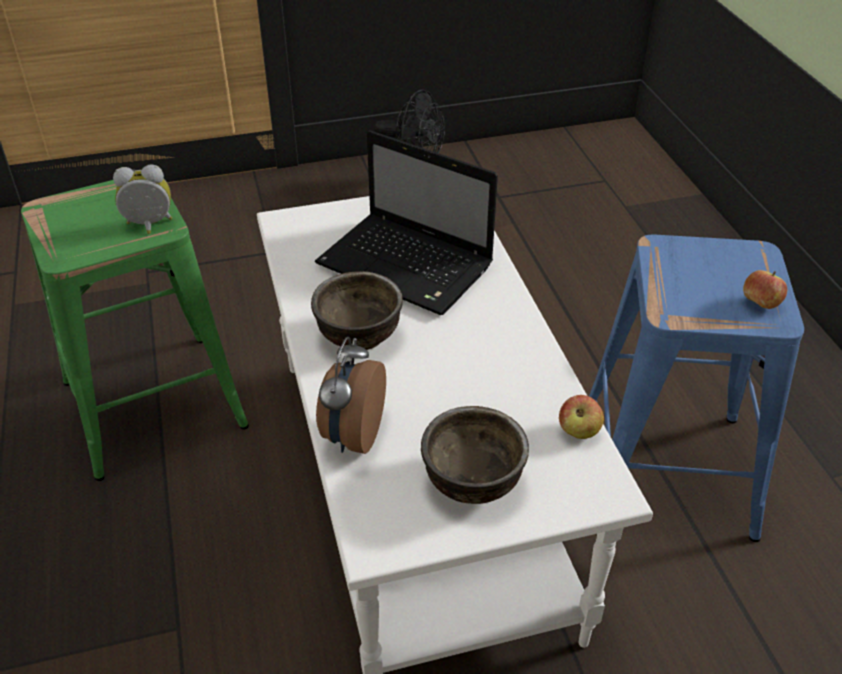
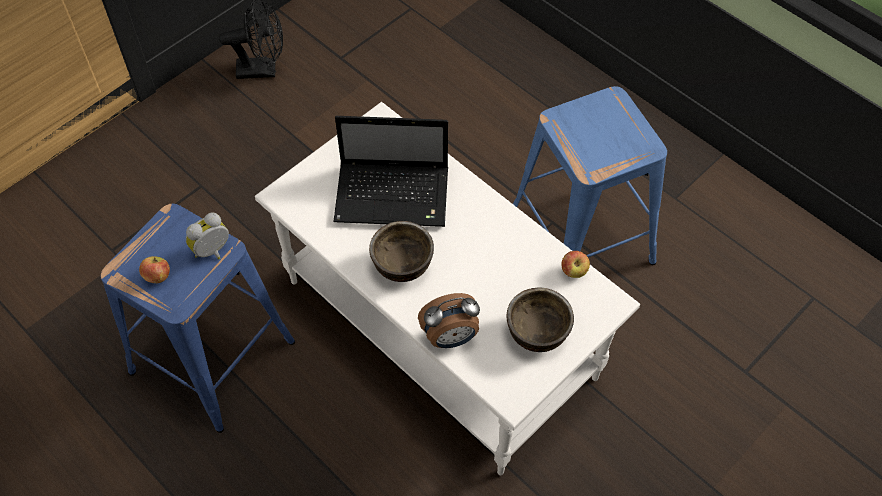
camera: 30 degrees left, 15 degrees up
green stool [21,180,249,481] -> blue stool [100,204,295,433]
alarm clock [316,337,386,454] -> alarm clock turned 90 degrees counterclockwise [418,293,480,348]
apple [743,270,787,309] -> apple moved to [139,256,170,283]

